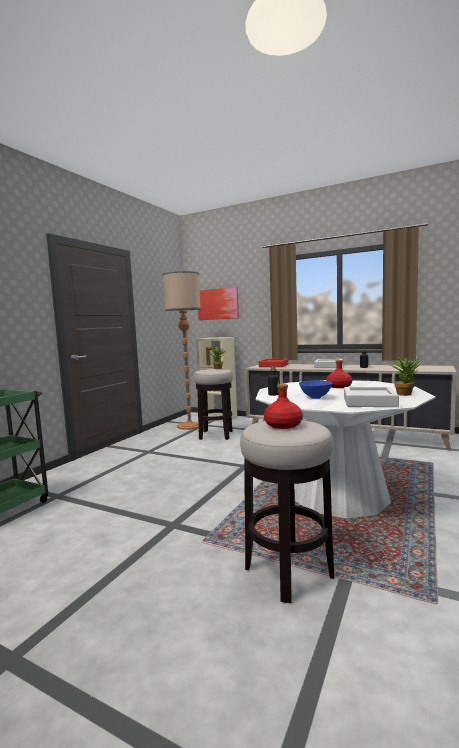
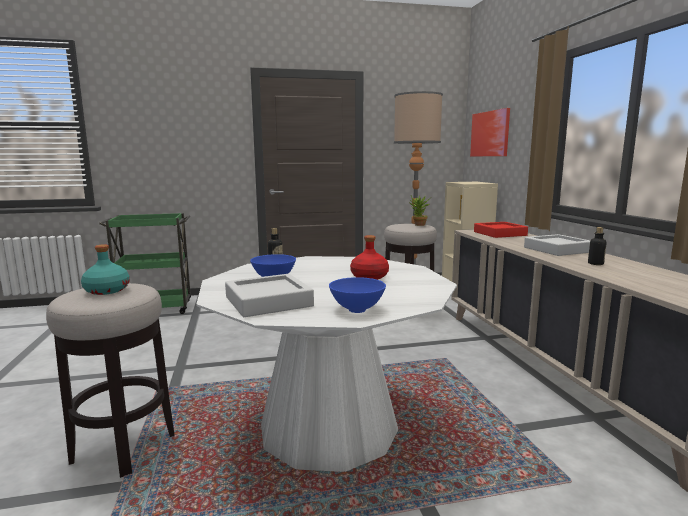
camera: 50 degrees right, 5 degrees up
red bottle [264,384,303,429] -> turquoise bottle [81,244,130,295]
potted plant [391,357,421,396] -> blue bowl [329,277,386,313]

